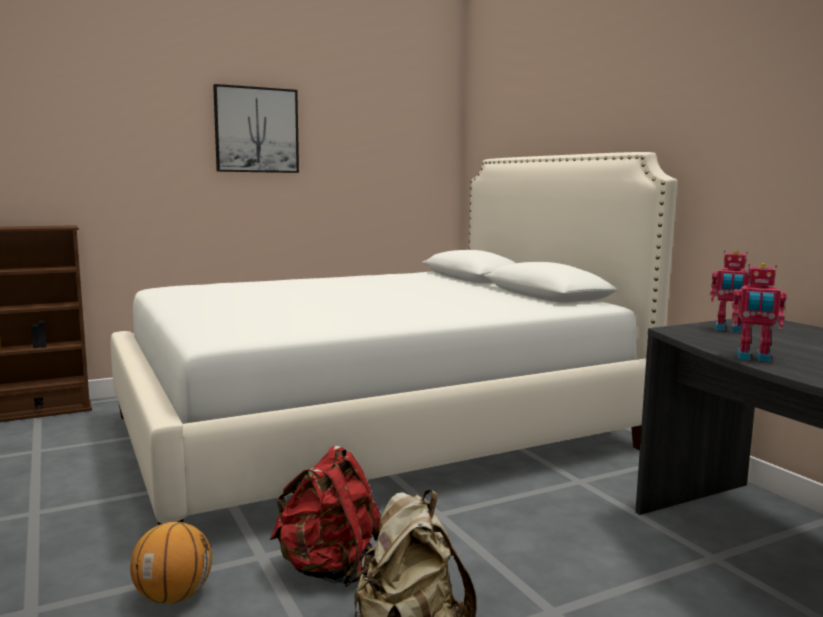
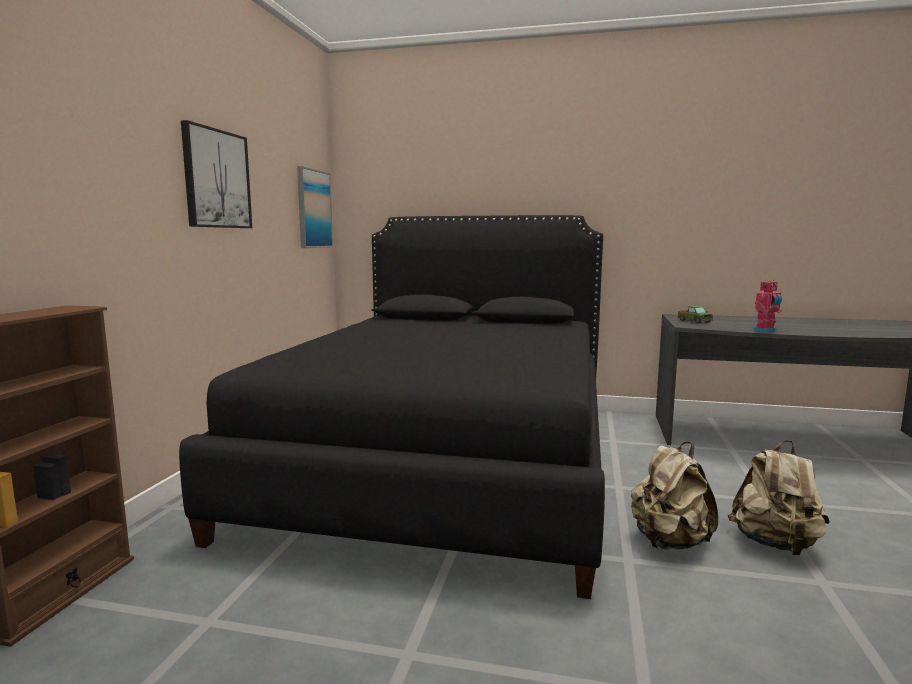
camera: 50 degrees left, 0 degrees up
white bed [111,152,677,525] -> black bed [179,215,605,599]
basketball [130,522,212,604] -> none
red backpack [270,446,381,587] -> beige backpack [631,442,718,550]
toy robot [710,250,753,332] -> toy truck [677,306,713,324]
none -> picture [297,166,333,248]

